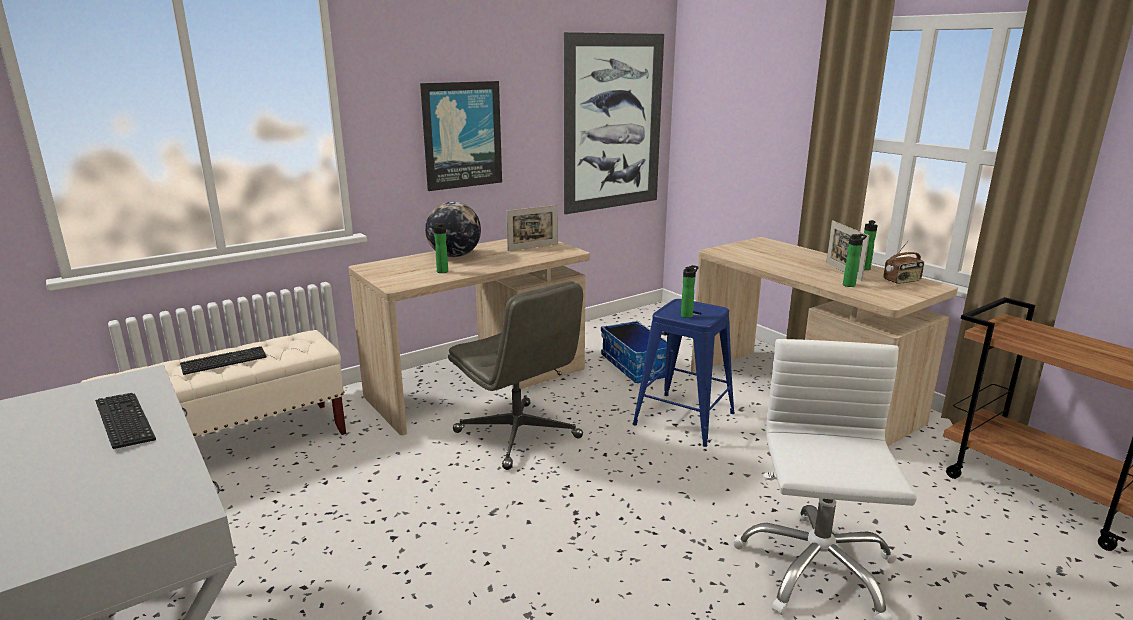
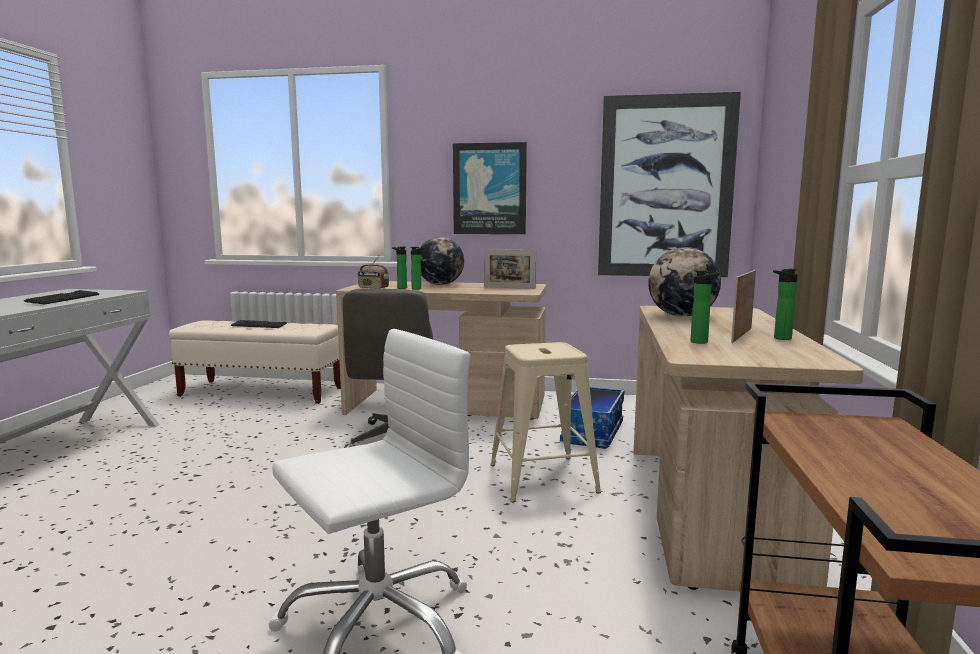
camera: 45 degrees right, 10 degrees down
blue stool [633,299,735,447] -> beige stool [490,342,601,502]
bottle [681,265,699,318] -> bottle moved to [411,247,425,290]
radio [883,240,924,284] -> radio moved to [358,256,389,289]
none -> globe [648,247,721,317]

